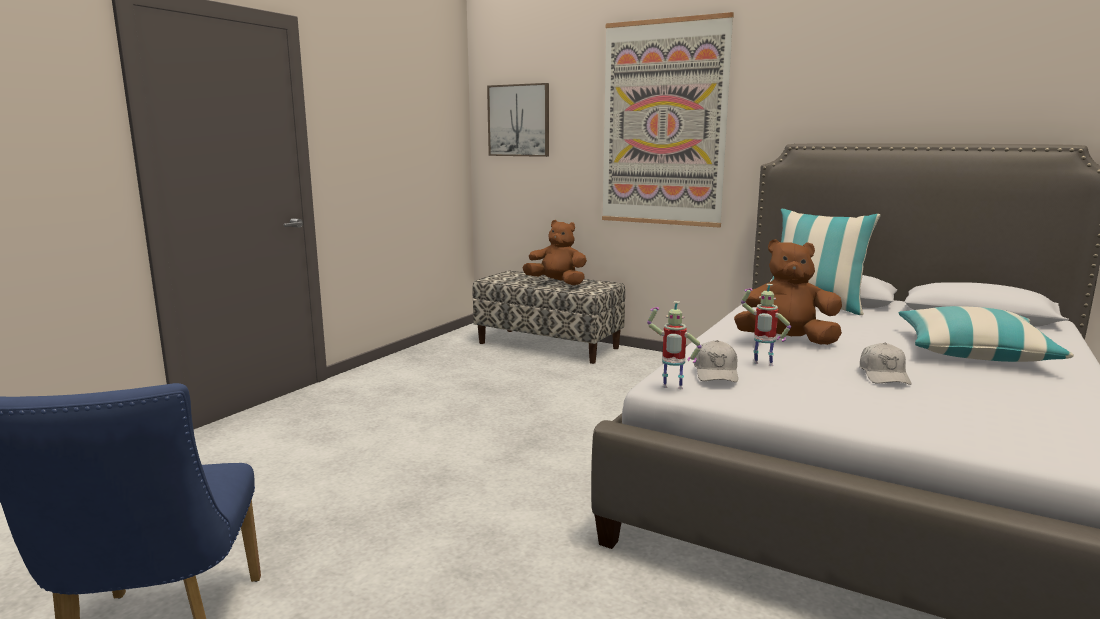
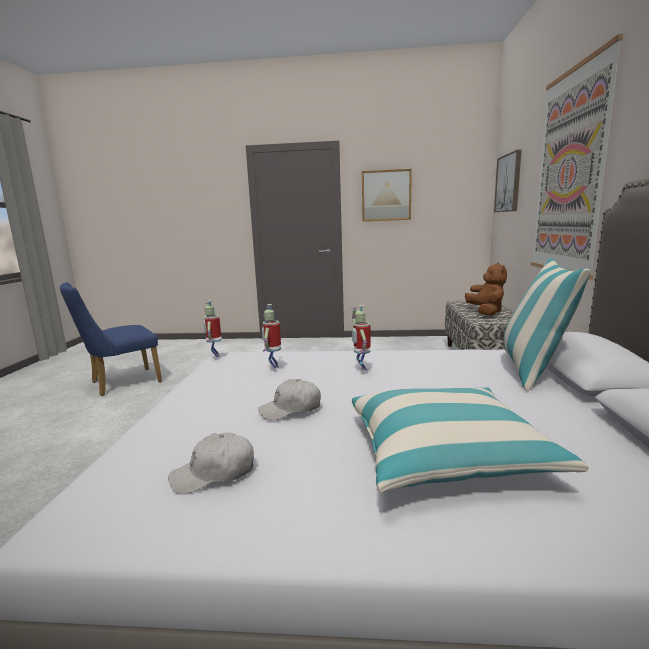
camera: 65 degrees right, 0 degrees up
white cap [694,340,738,382] -> white cap moved to [168,433,254,494]
brown plush toy [734,239,842,345] -> toy robot [351,305,371,374]
none -> picture [362,169,412,222]

